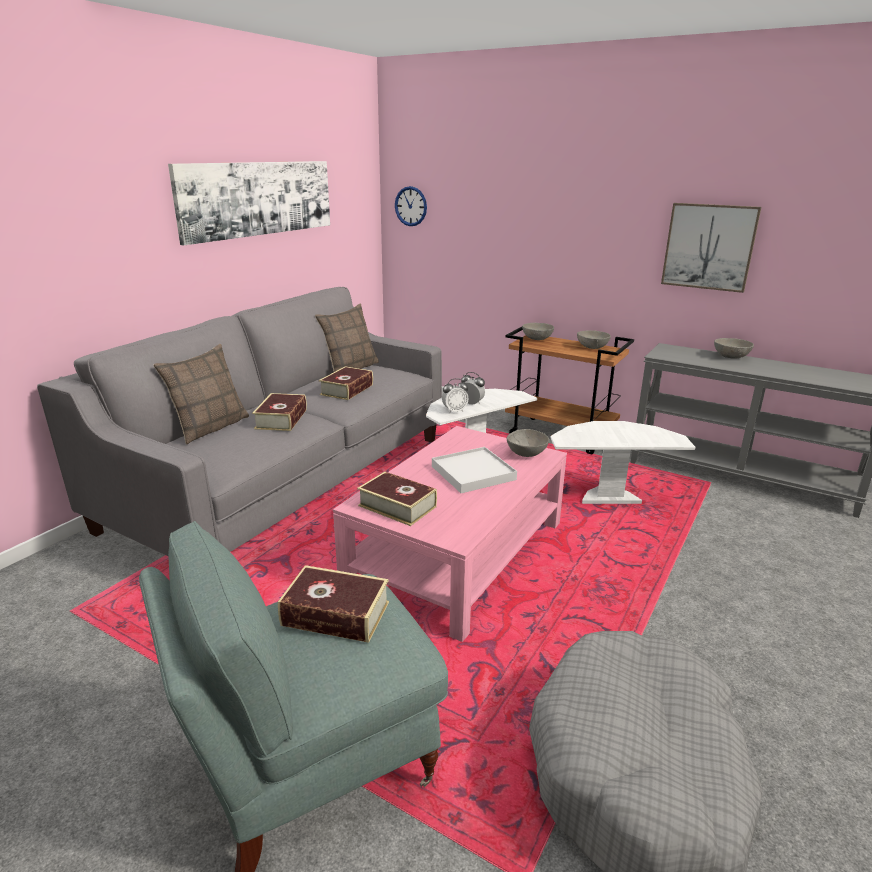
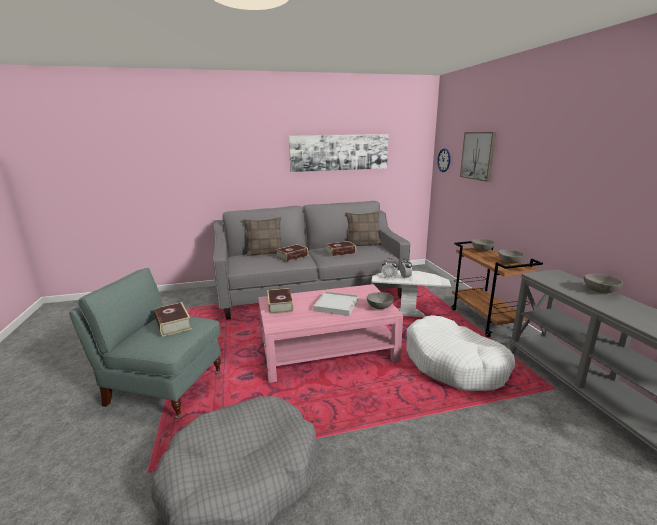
camera: 45 degrees right, 5 degrees down
white side table [551,421,695,504] -> white dog bed [406,315,515,391]
picture [661,203,762,293] -> picture moved to [460,132,496,182]

